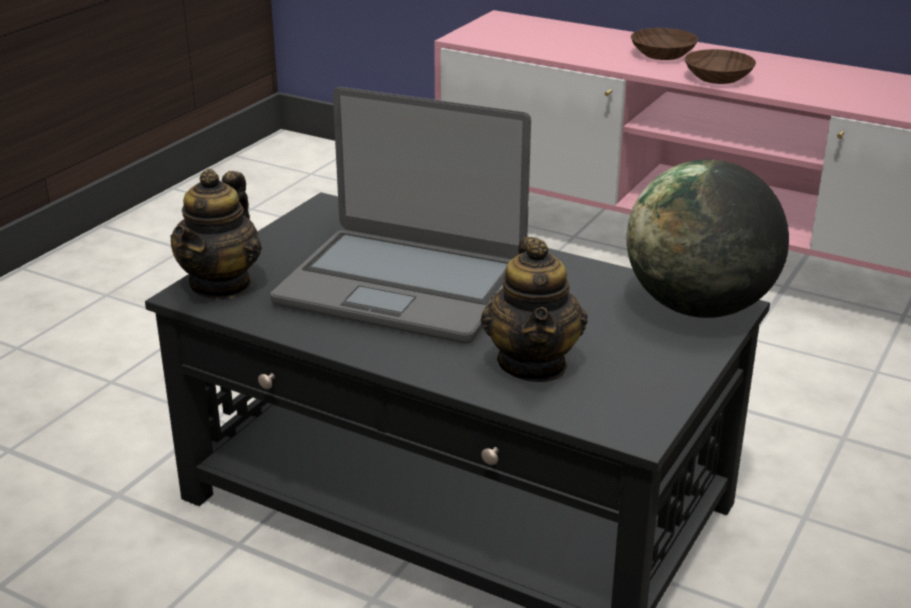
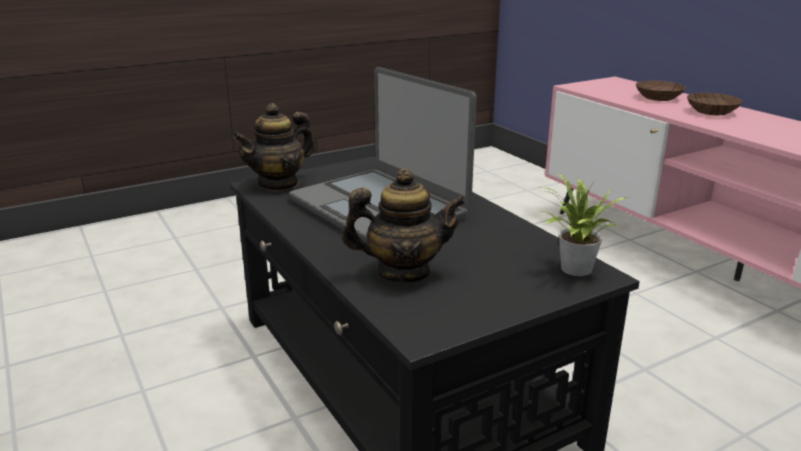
camera: 30 degrees right, 5 degrees down
teapot [481,237,588,382] -> teapot turned 120 degrees counterclockwise [342,168,466,283]
globe [627,159,789,318] -> potted plant [541,174,629,276]
brown bowl [685,49,756,84] -> brown bowl moved to [636,81,686,101]

